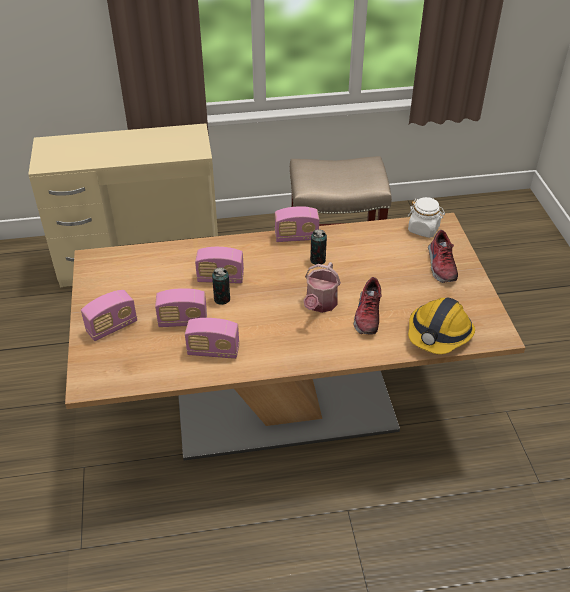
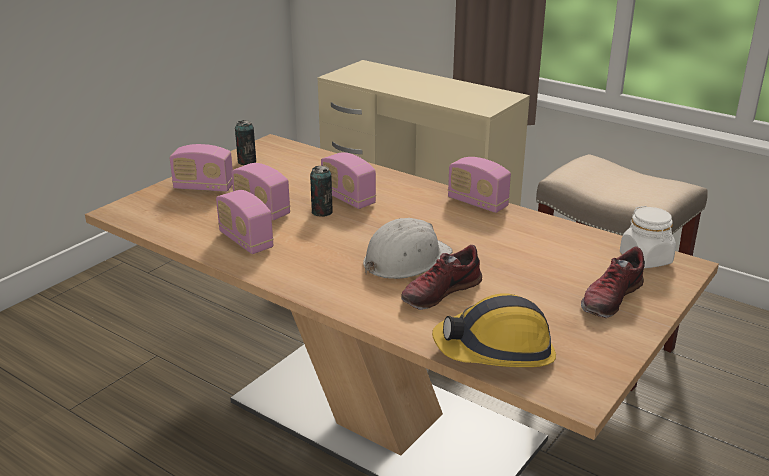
camera: 45 degrees right, 15 degrees down
watering can [303,262,341,313] -> white hard hat [363,218,453,279]
can [310,229,327,265] -> can moved to [235,120,256,165]

